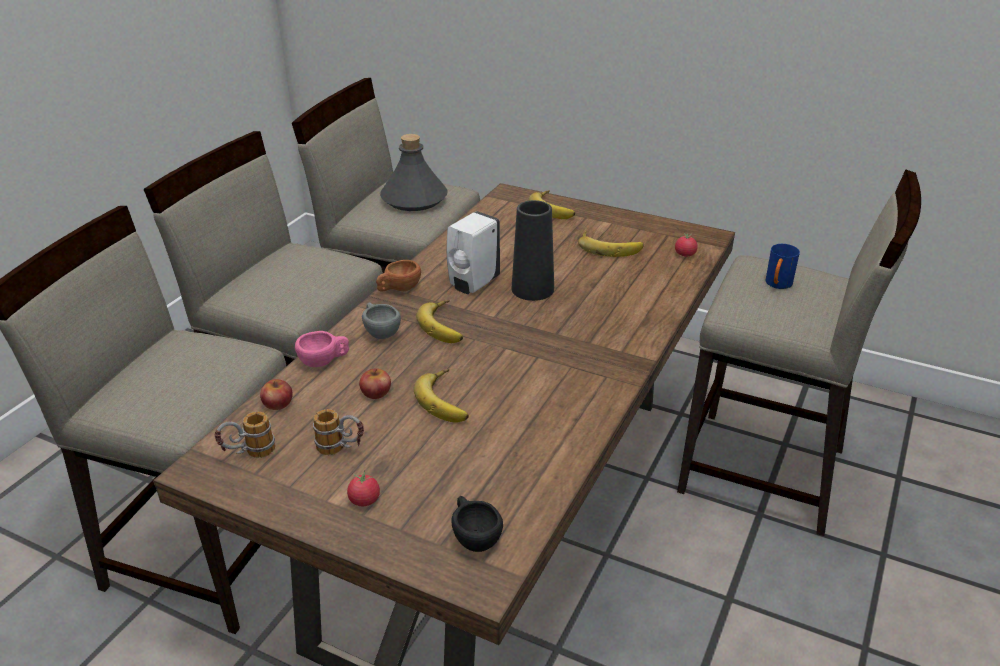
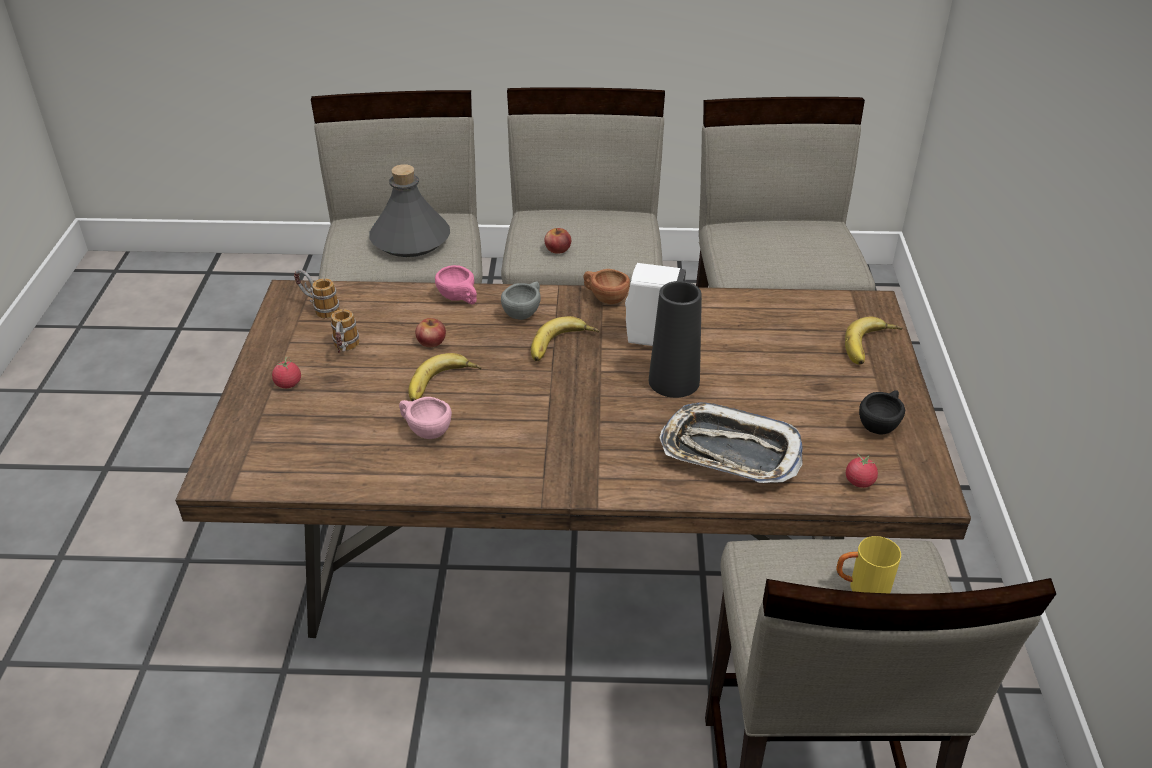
camera: 65 degrees right, 5 degrees up
apple [260,379,293,410] -> apple moved to [544,228,571,254]
grey bottle [380,134,447,211] -> grey bottle moved to [369,164,450,257]
black cup [451,496,503,552] -> black cup moved to [859,390,905,435]
banana [578,231,644,257] -> none
blue mug [765,244,800,289] -> yellow mug [836,536,901,593]
none -> pink cup [399,397,452,439]
none -> tray [659,402,803,483]

